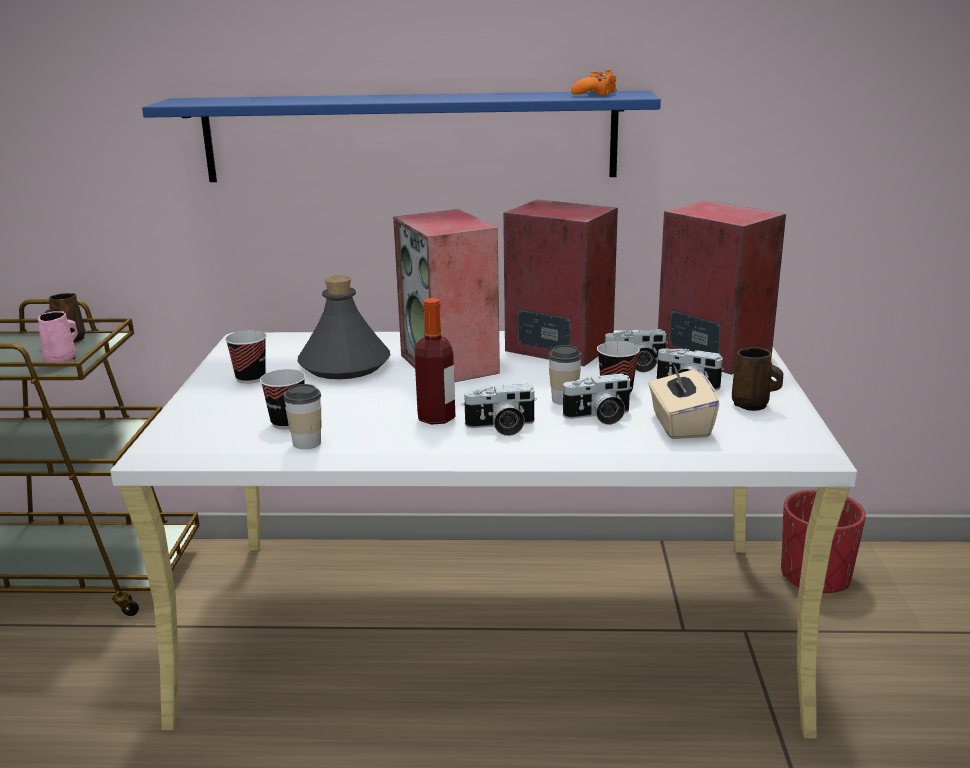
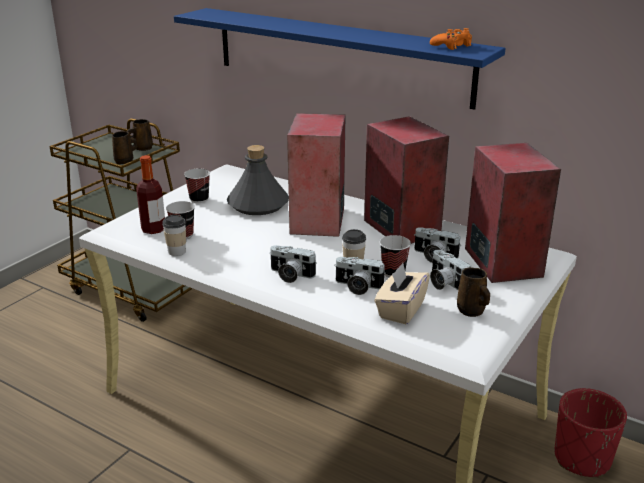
camera: 30 degrees right, 5 degrees up
pink mug [38,311,78,362] -> brown mug [112,131,137,165]
bottle [414,298,456,425] -> bottle moved to [136,155,165,234]

